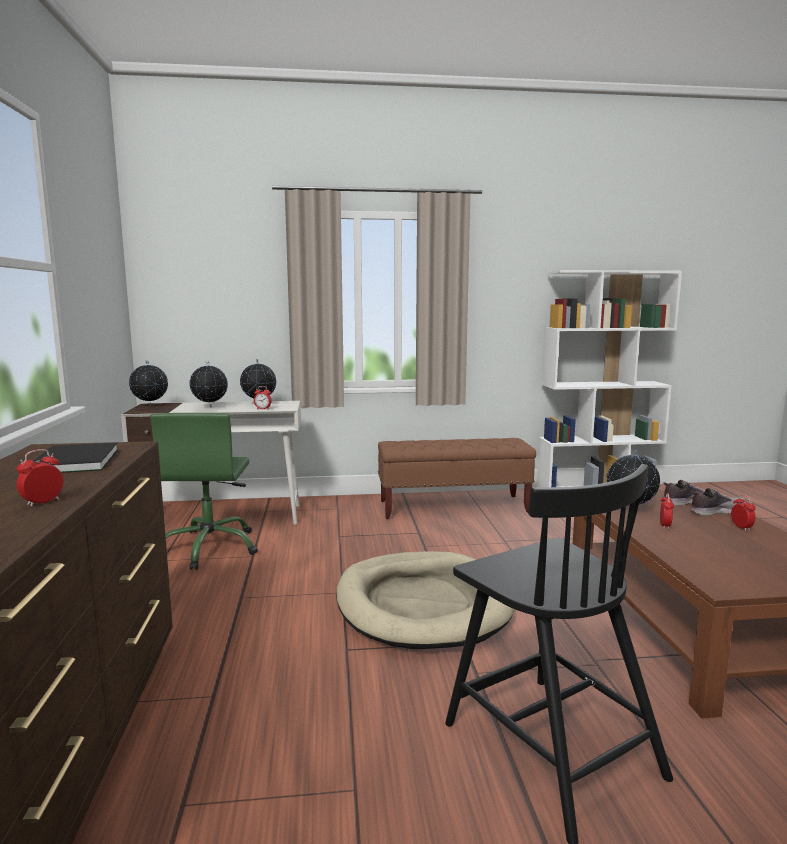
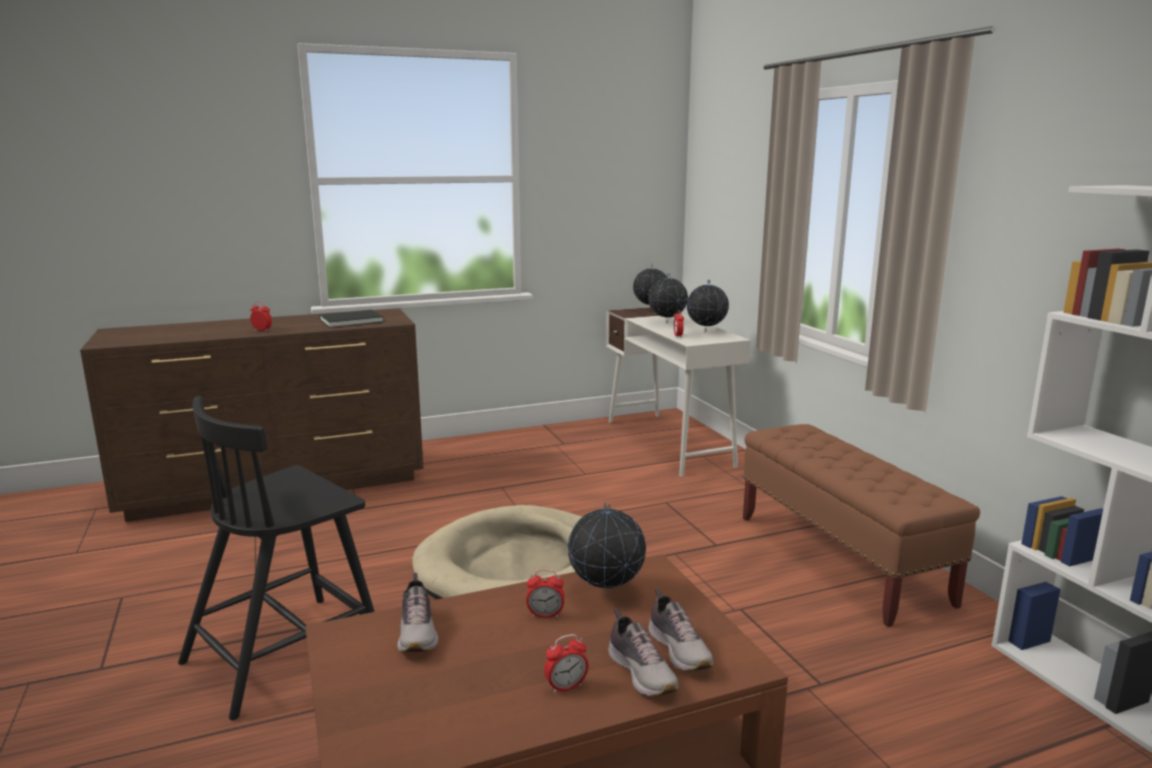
camera: 75 degrees right, 5 degrees up
green office chair [150,413,258,570] -> none
none -> shoe [397,573,438,652]

